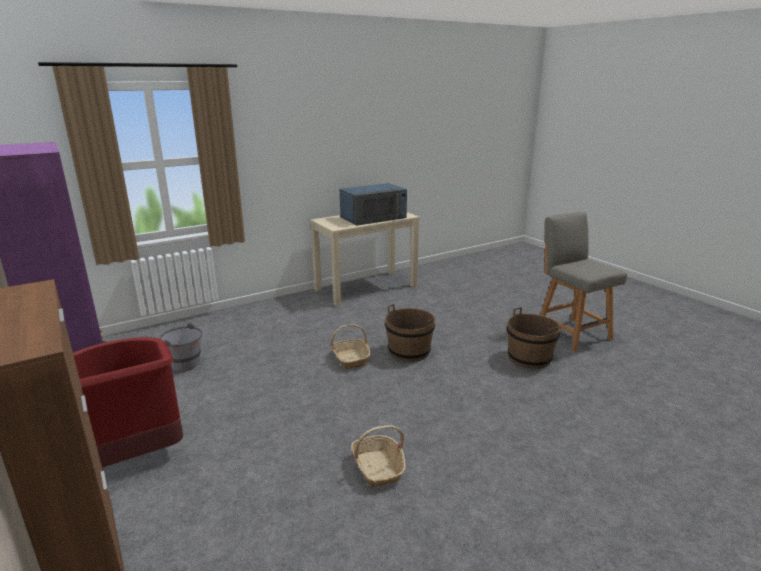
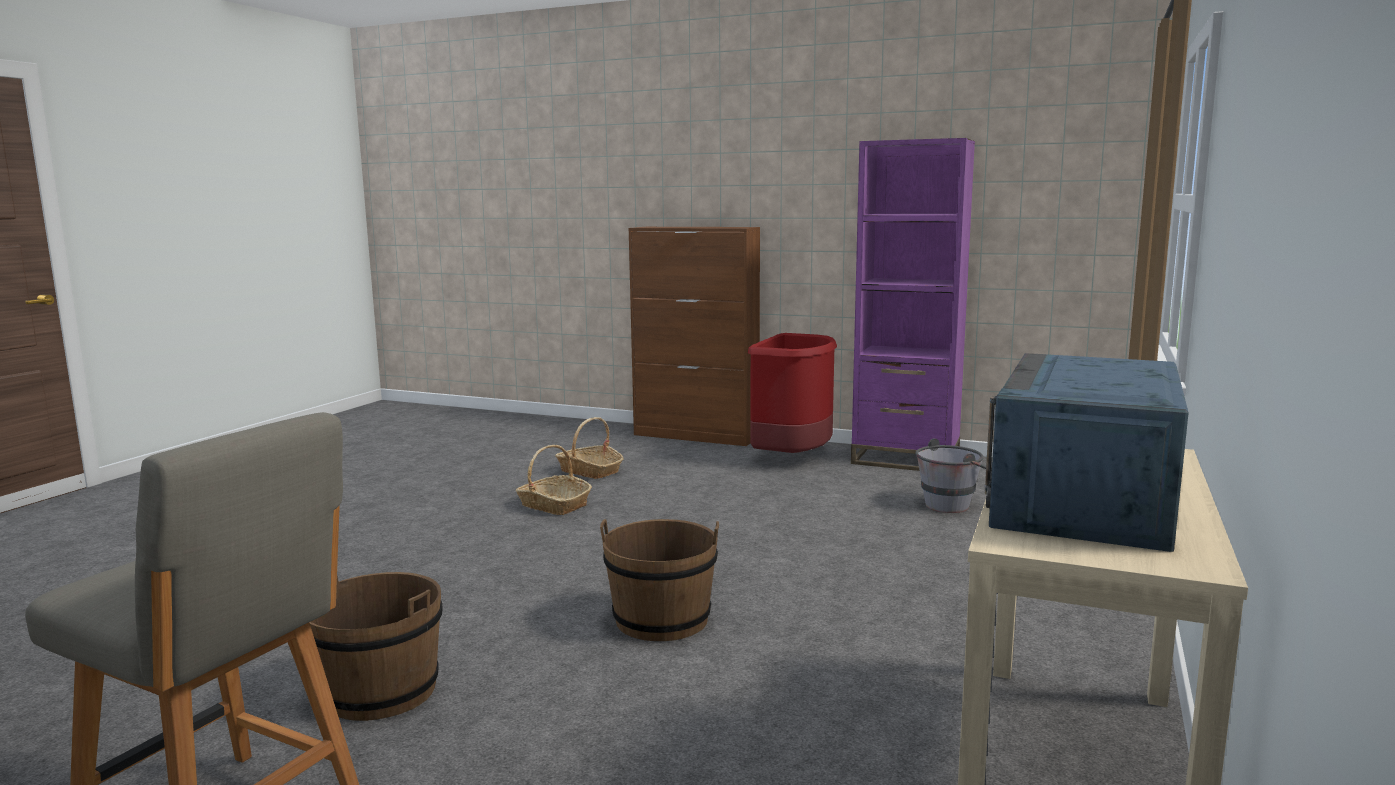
camera: 145 degrees right, 10 degrees down
basket [331,324,371,369] -> basket moved to [555,417,623,479]

